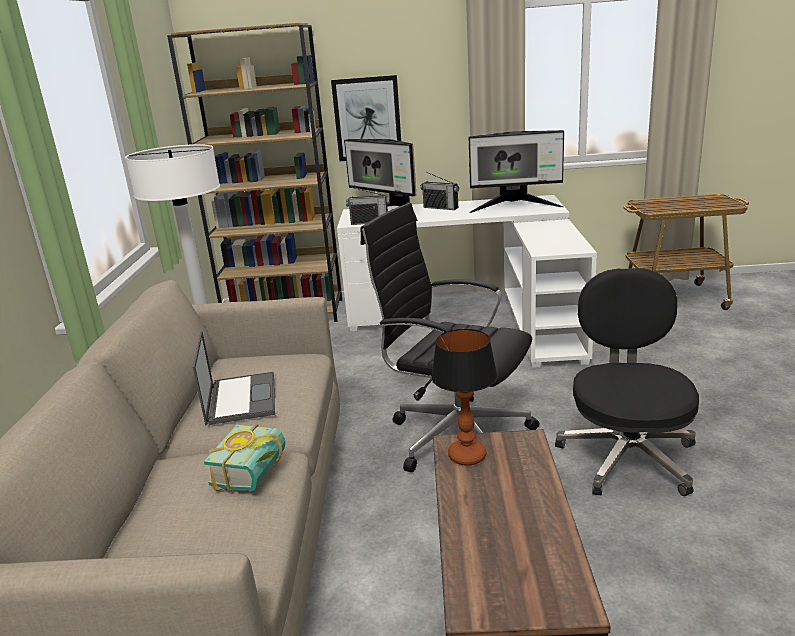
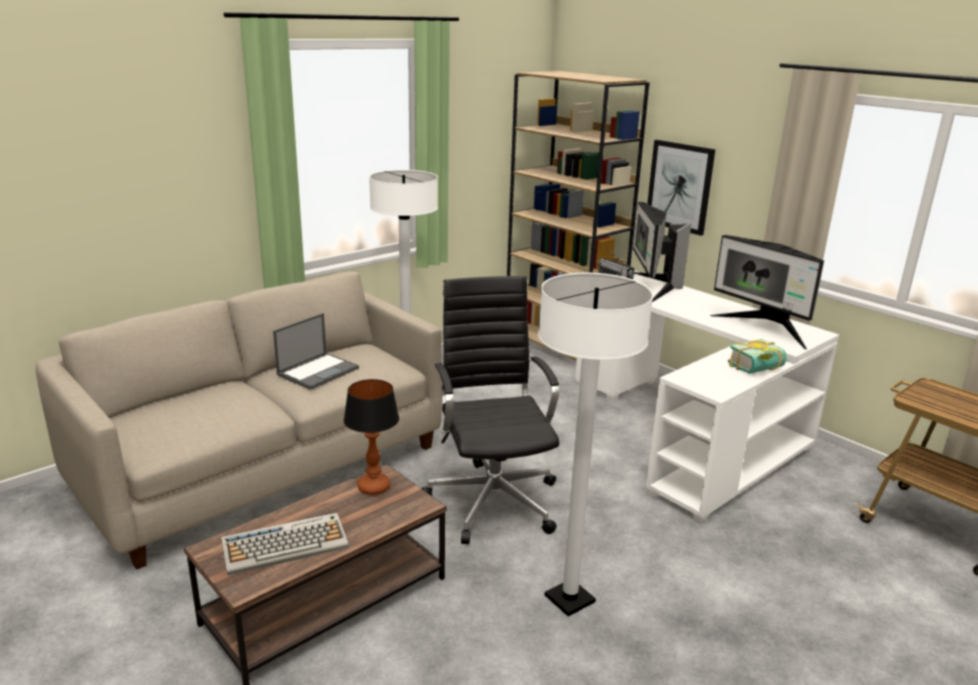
camera: 45 degrees right, 0 degrees up
book [204,423,285,493] -> book moved to [728,339,787,374]
radio [420,172,459,210] -> none
black office chair [555,268,699,496] -> white floor lamp [538,273,654,616]
none -> keyboard [221,513,349,576]

